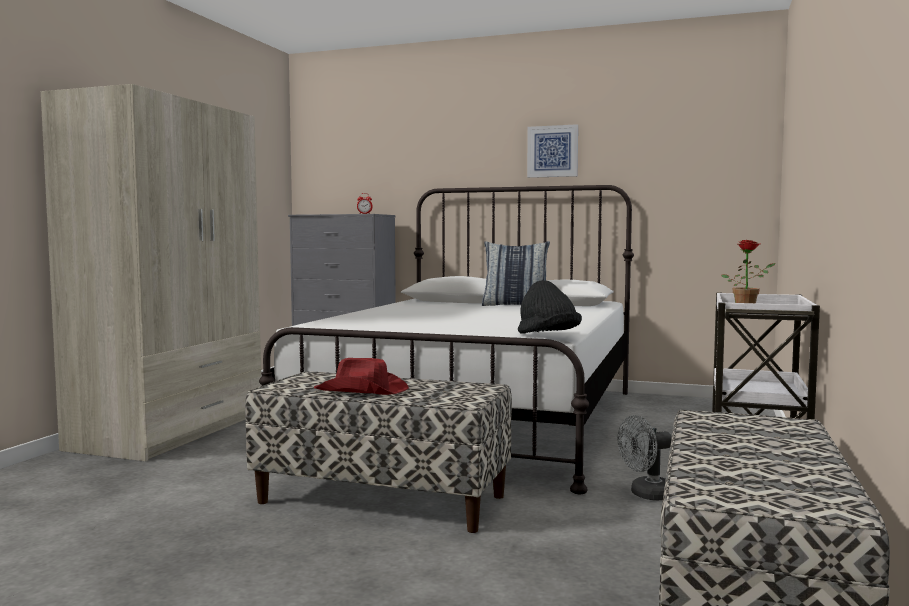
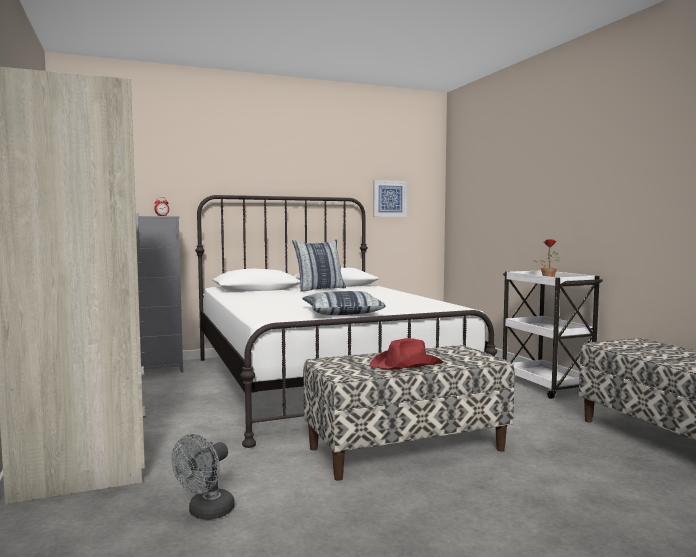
camera: 40 degrees left, 0 degrees up
black hat [518,280,582,334] -> none
picture [527,124,578,178] -> picture moved to [373,180,407,217]
grey fan [618,415,672,500] -> grey fan moved to [171,434,235,520]
none -> pillow [302,291,386,315]

